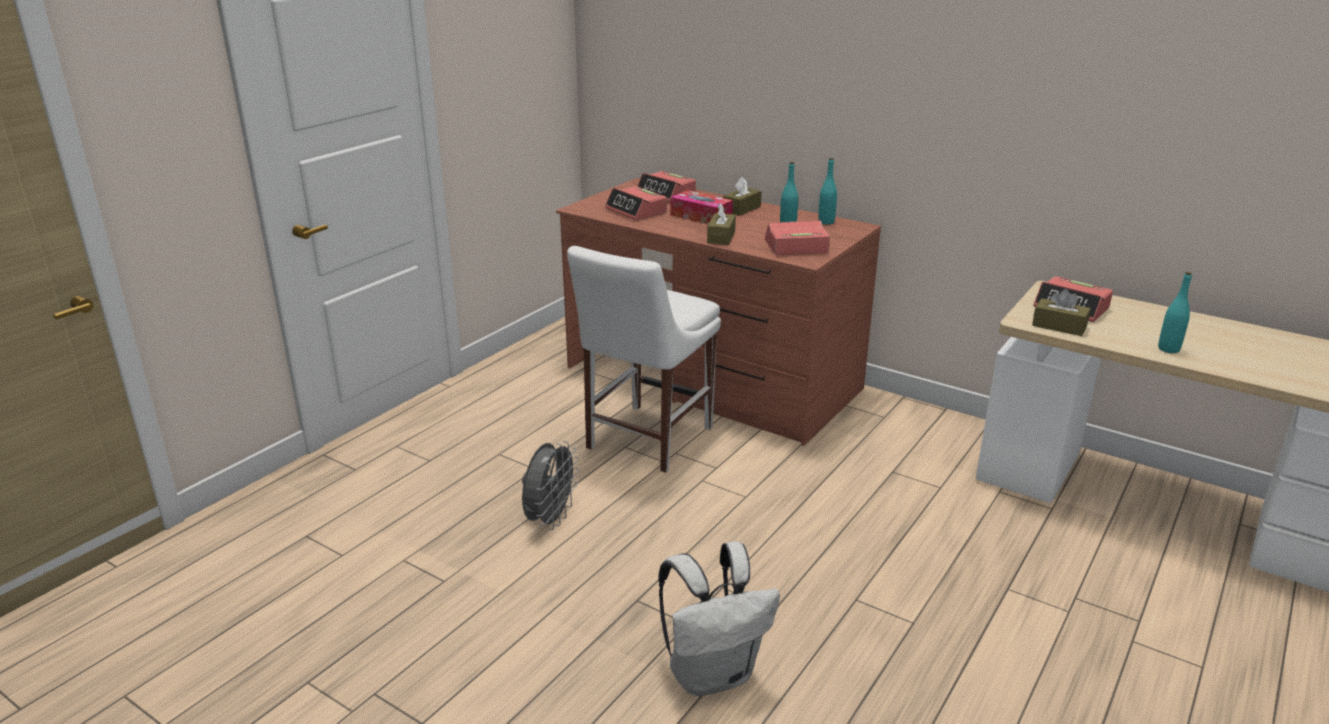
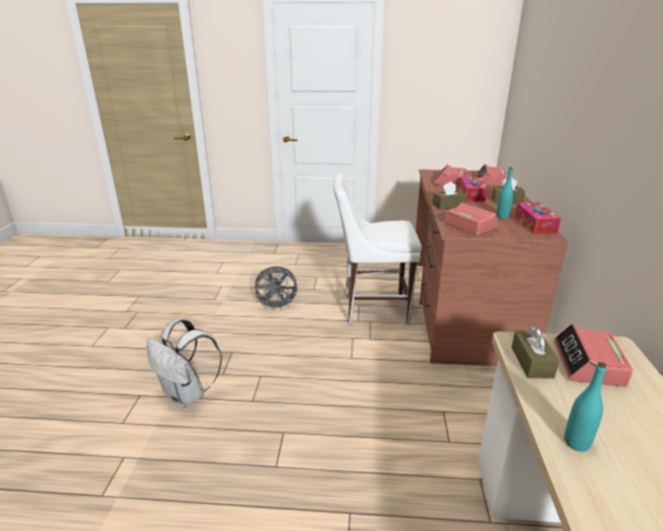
camera: 60 degrees right, 0 degrees up
turquoise bottle [818,158,837,225] -> tissue box [515,203,561,234]

